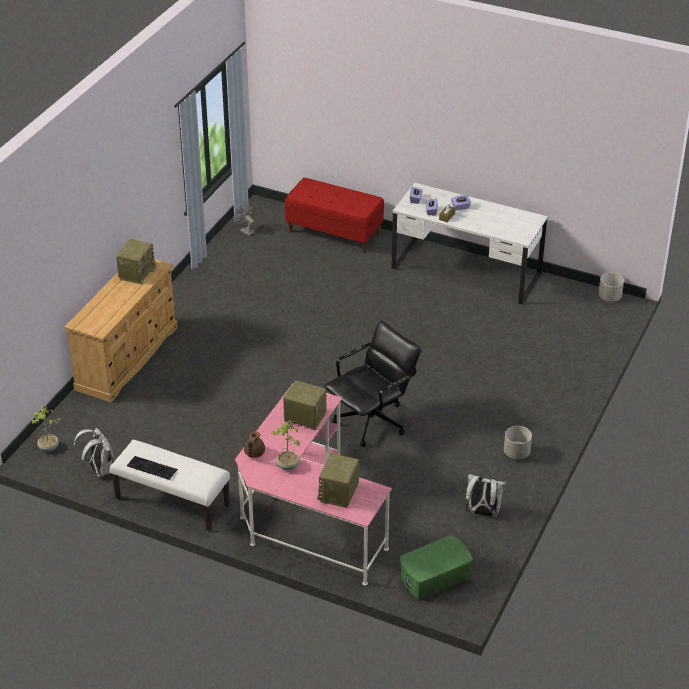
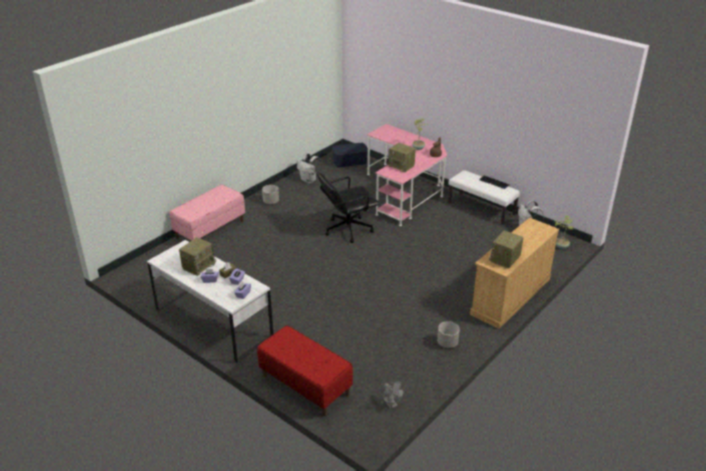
camera: 165 degrees left, 5 degrees down
radio [317,453,359,508] -> radio moved to [179,237,216,276]
green storage box [399,535,473,600] -> blue storage box [332,143,368,167]
grey planter [598,273,624,302] -> grey planter moved to [437,321,460,348]
none -> pink bench [170,185,245,241]

